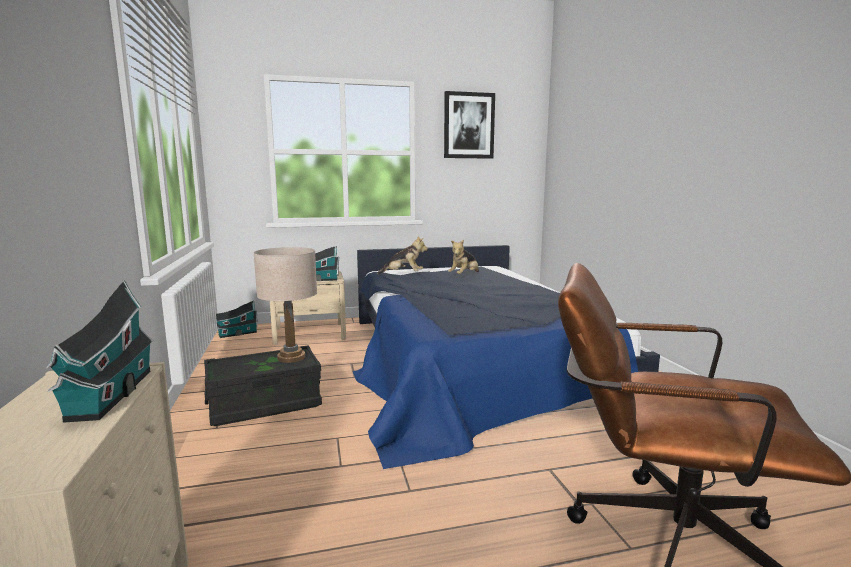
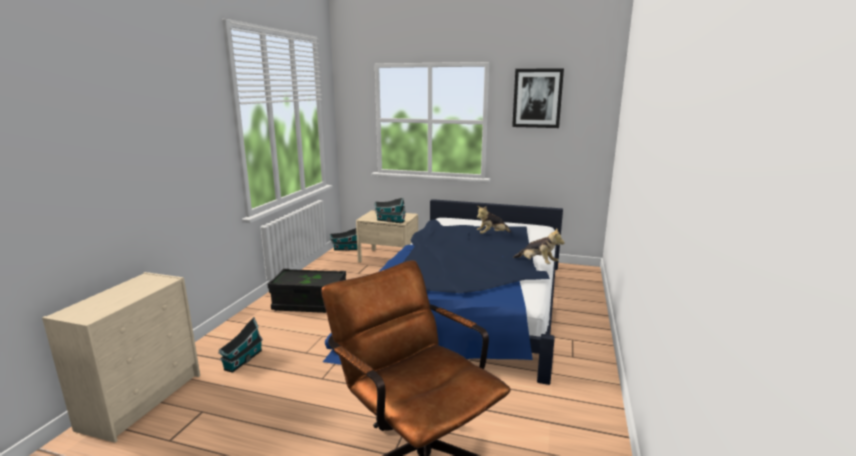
camera: 30 degrees right, 5 degrees up
toy house [46,280,154,423] -> toy house moved to [218,317,263,373]
beige table lamp [253,247,317,363] -> none
plush toy [377,236,428,274] -> plush toy moved to [513,228,565,264]

